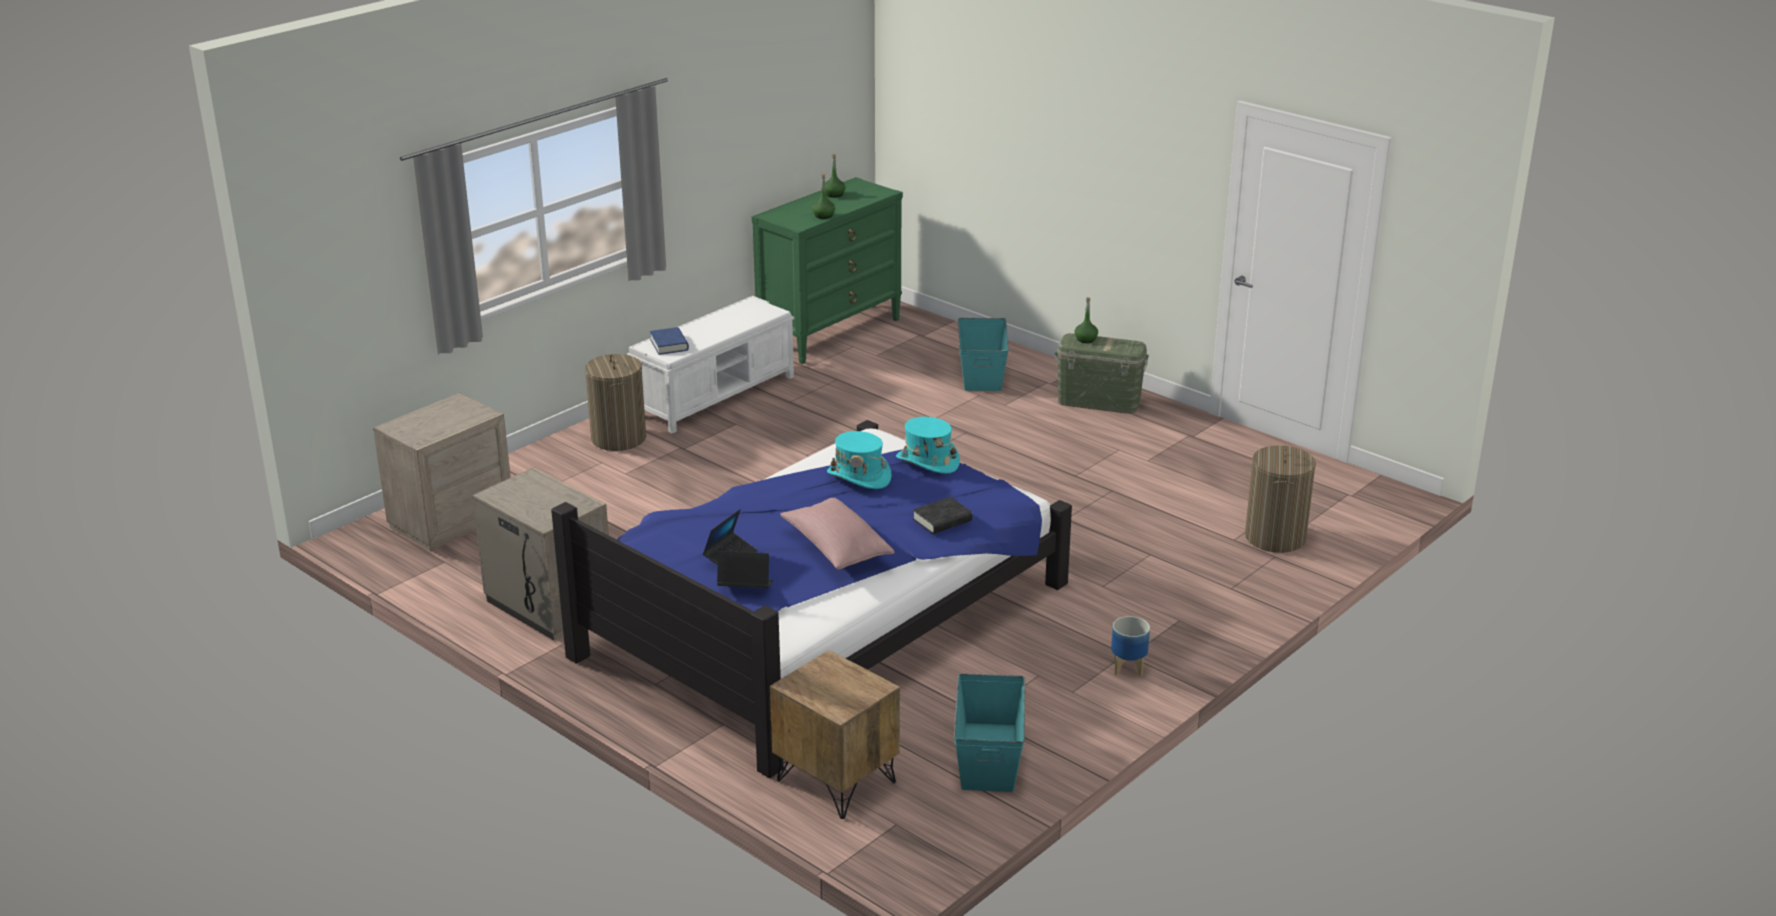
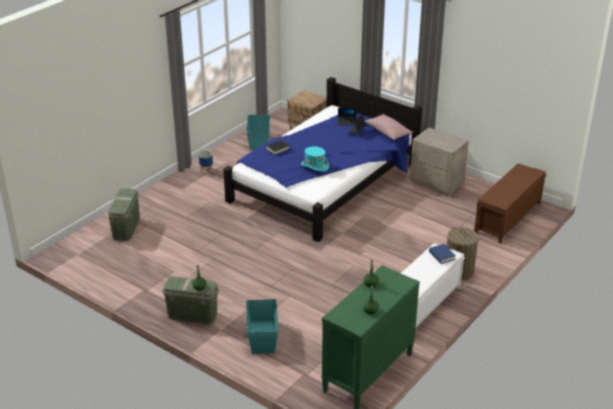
camera: 175 degrees right, 5 degrees up
beige nightstand [373,393,511,551] -> brown bench [474,164,546,244]
pink pillow [780,498,895,570] -> pink pillow moved to [365,114,413,140]
turquoise hat [896,417,960,474] -> none
laundry basket [1245,445,1316,553] -> green storage box [108,188,140,241]

